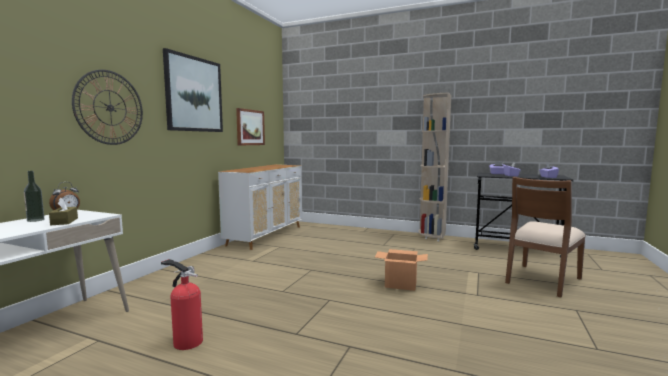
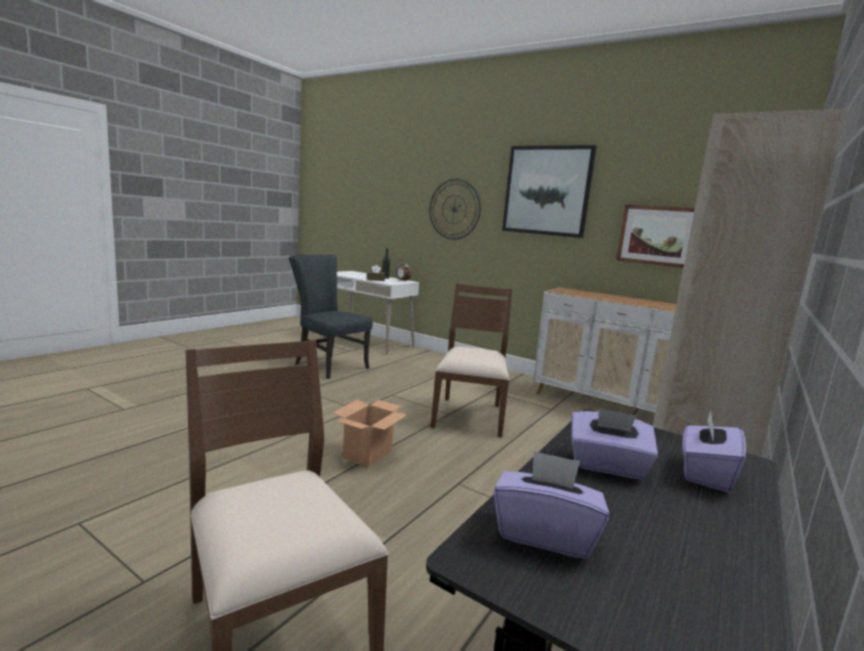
camera: 100 degrees right, 5 degrees up
fire extinguisher [161,259,203,350] -> grey chair [288,255,373,379]
none -> brown chair [430,283,512,438]

